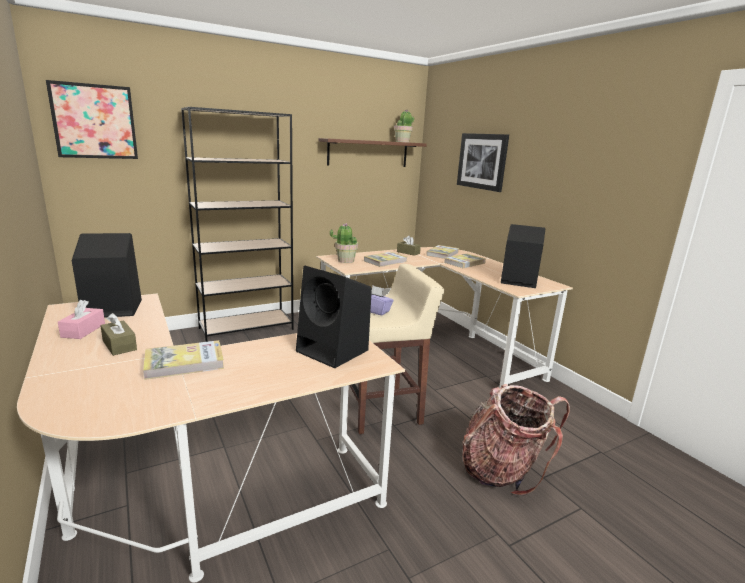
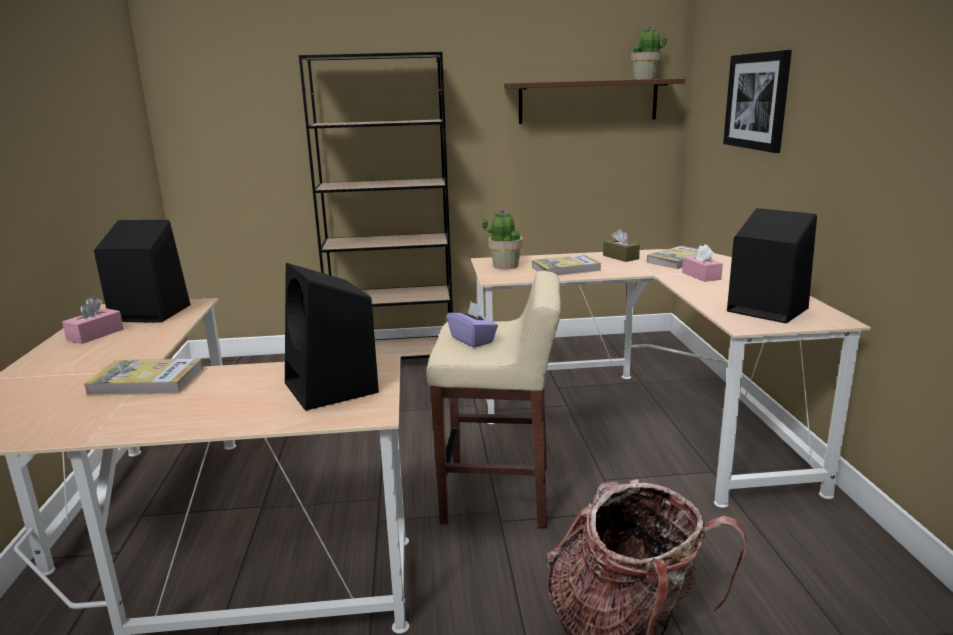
camera: 25 degrees right, 0 degrees up
picture [46,80,138,159] -> none
brown tissue box [100,313,137,356] -> none
book [444,254,486,268] -> pink tissue box [682,244,723,282]

